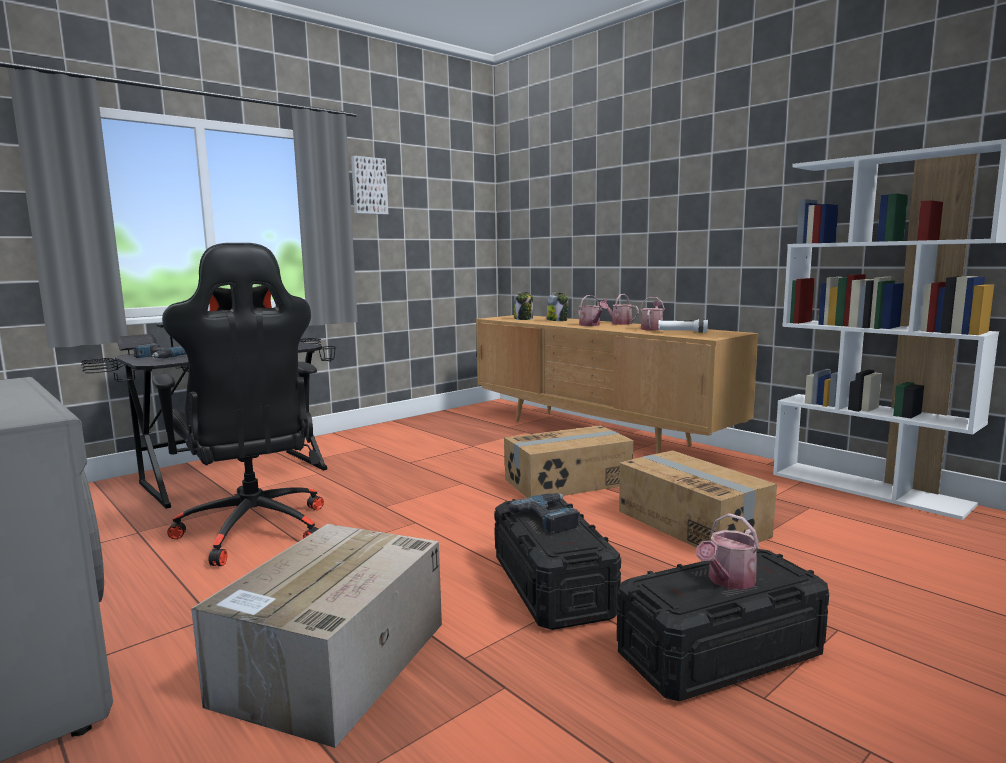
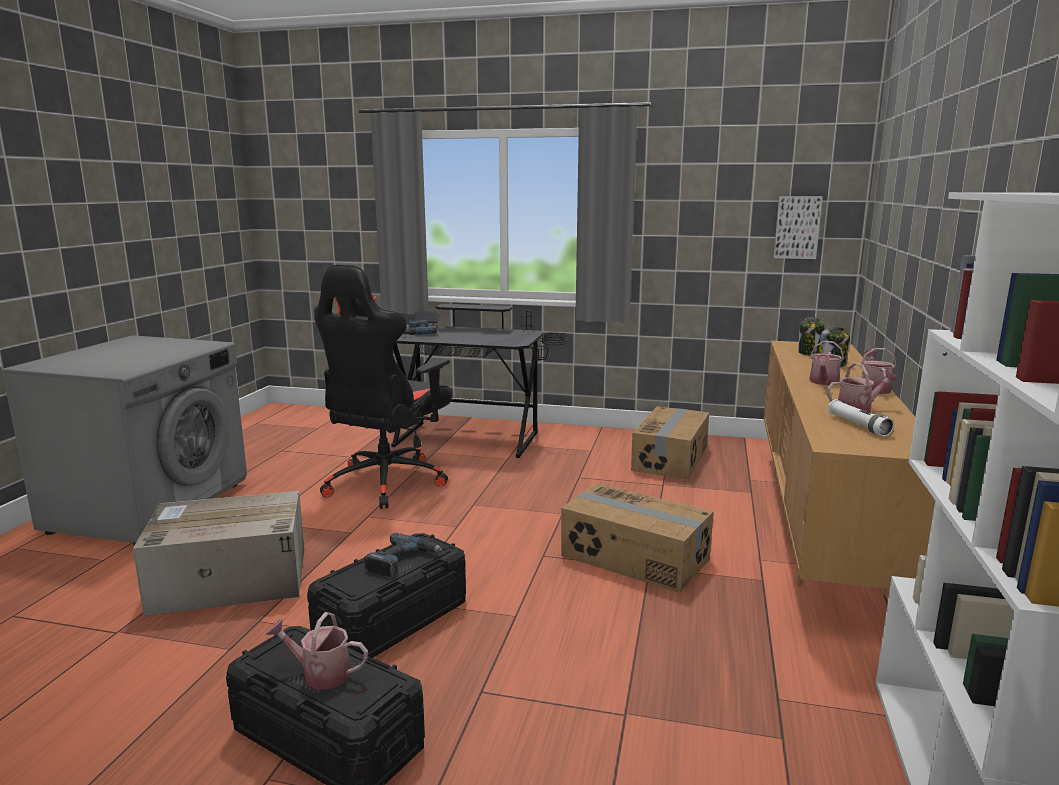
camera: 55 degrees right, 5 degrees up
picture [351,156,388,215] -> picture moved to [774,196,823,259]
cardboard box [619,450,777,547] -> cardboard box moved to [631,406,709,479]

